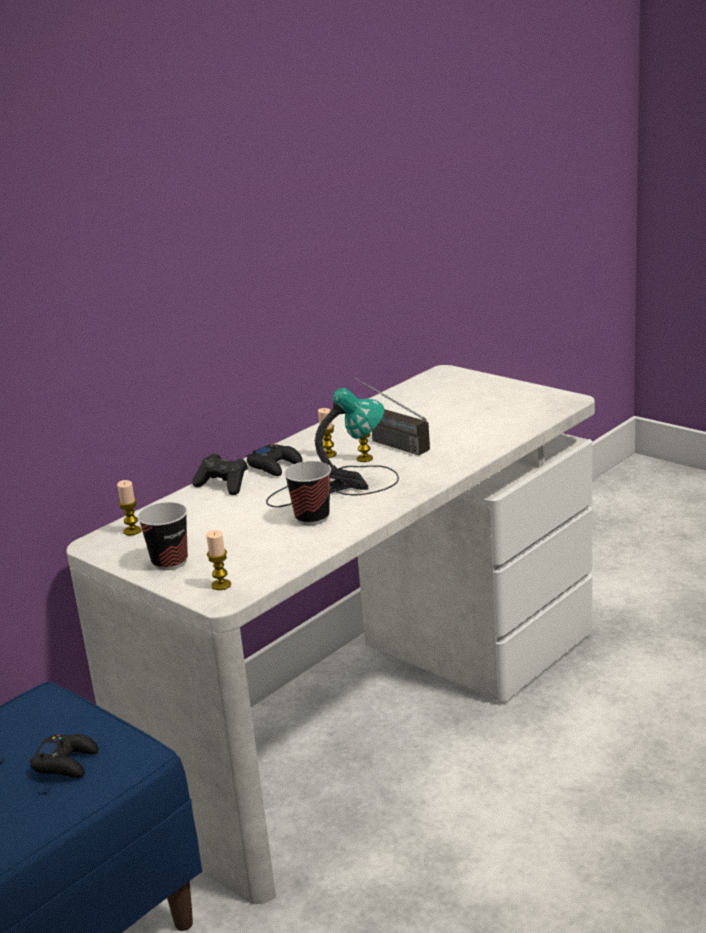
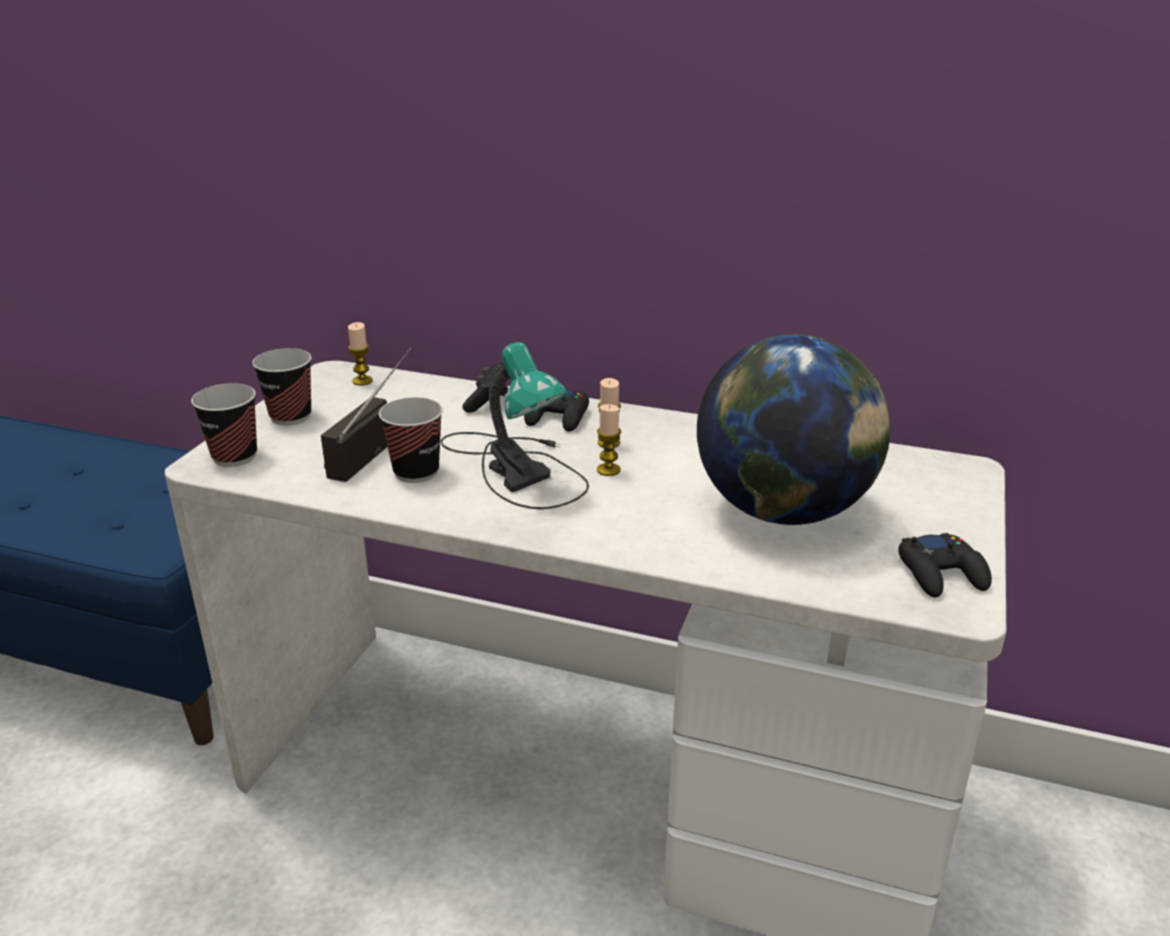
camera: 65 degrees right, 5 degrees up
black game controller [30,734,99,778] -> black game controller moved to [898,533,992,597]
candle [206,530,231,590] -> cup [191,383,257,467]
radio [353,376,430,455] -> radio moved to [321,348,411,482]
none -> globe [697,334,891,525]

